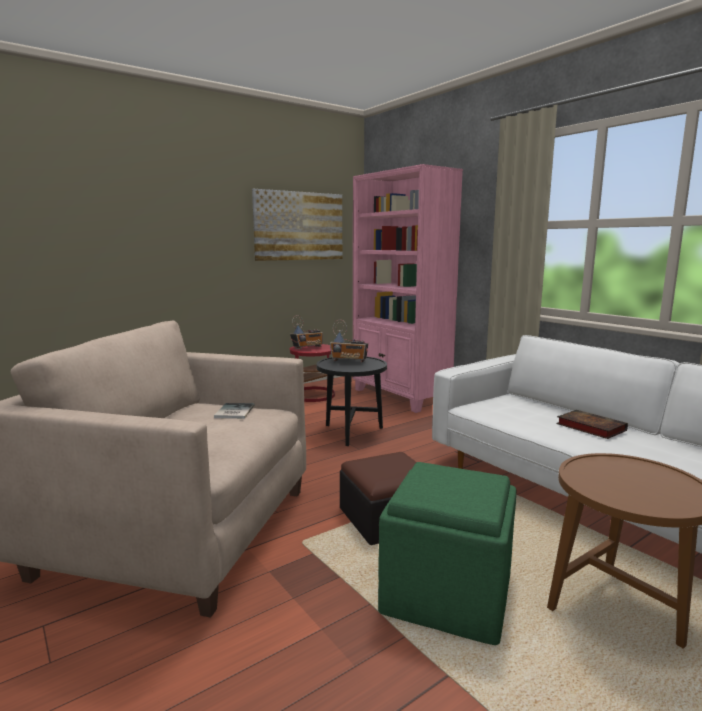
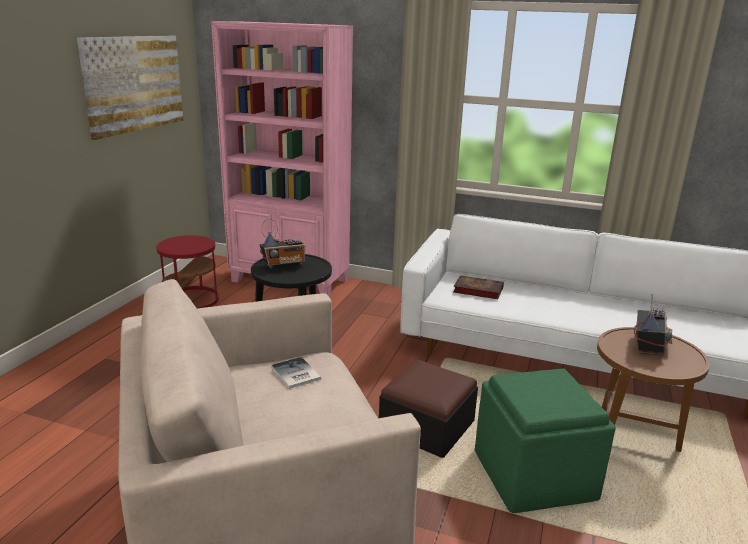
camera: 35 degrees left, 10 degrees up
radio [290,315,323,349] -> radio moved to [634,294,672,355]
book [557,410,628,439] -> book moved to [453,275,504,299]

